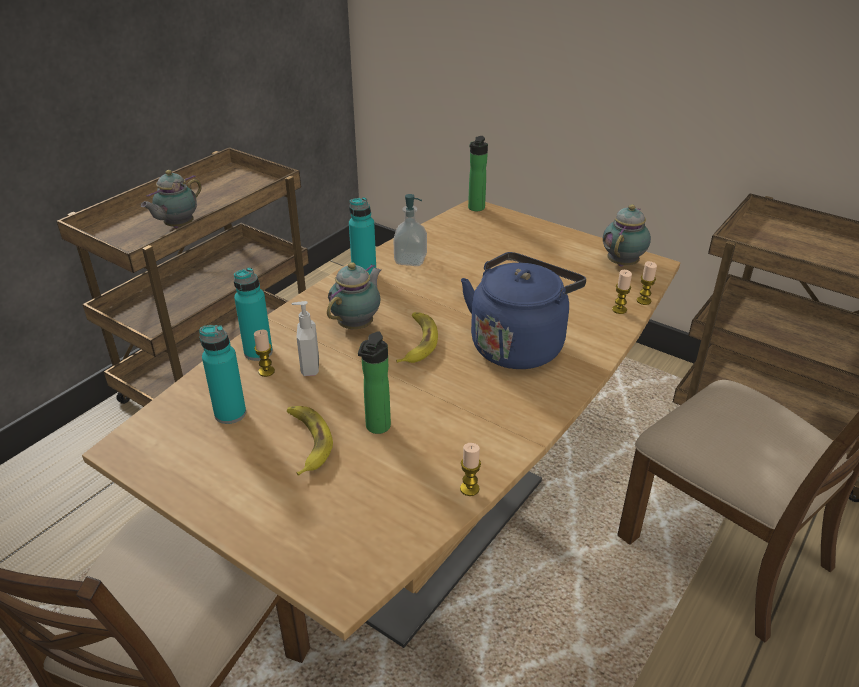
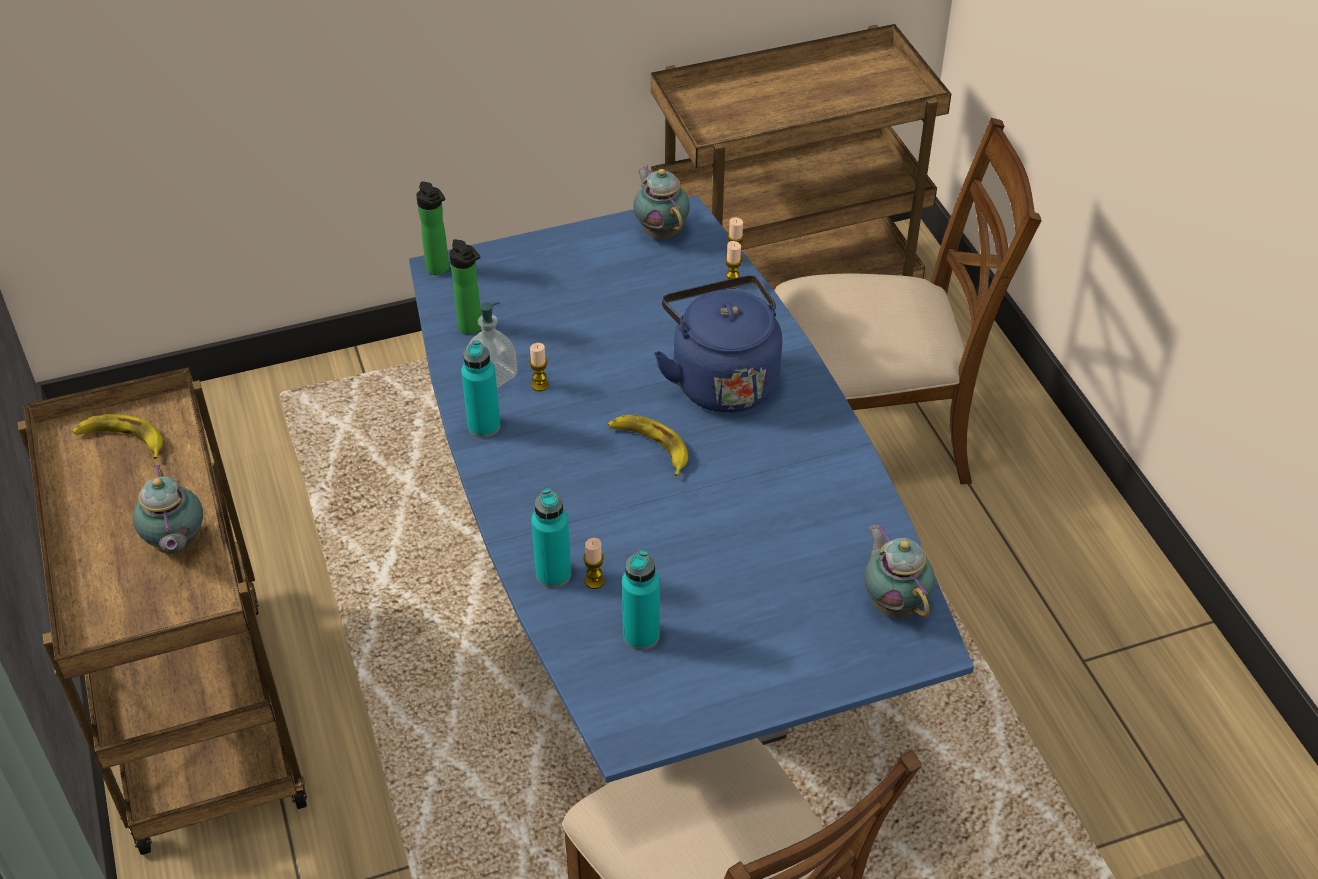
camera: 55 degrees left, 10 degrees up
brown dining table [82,200,680,648] -> blue dining table [409,195,974,783]
banana [287,406,333,476] -> banana moved to [73,414,163,459]
soap dispenser [291,301,319,376] -> none
teapot [327,262,381,329] -> teapot moved to [864,525,935,617]
bottle [358,331,391,434] -> bottle moved to [449,239,481,334]
candle [460,443,481,496] -> candle moved to [529,343,549,391]

